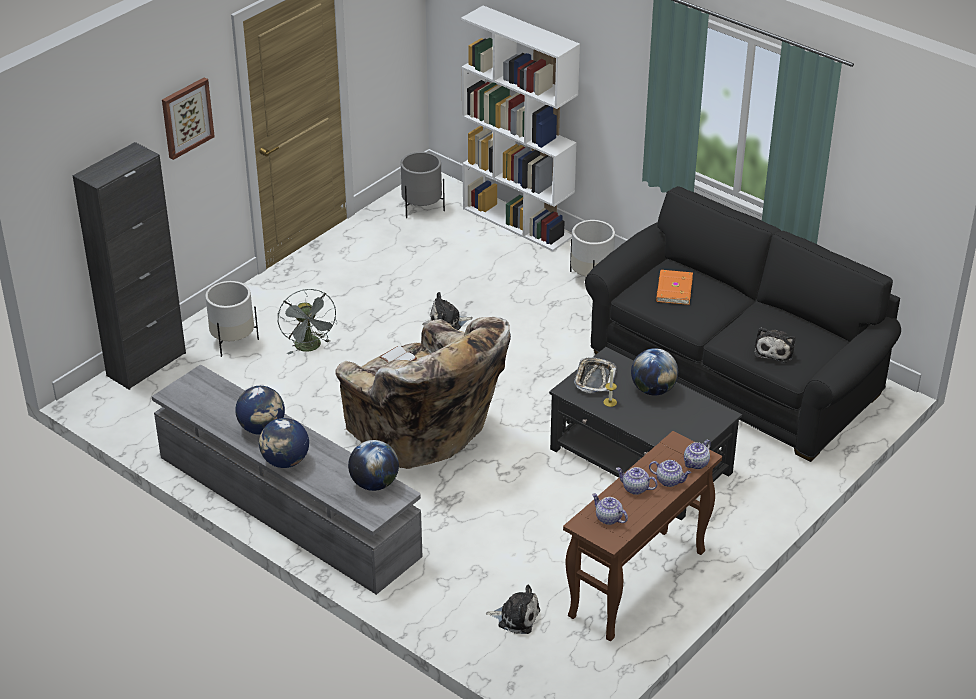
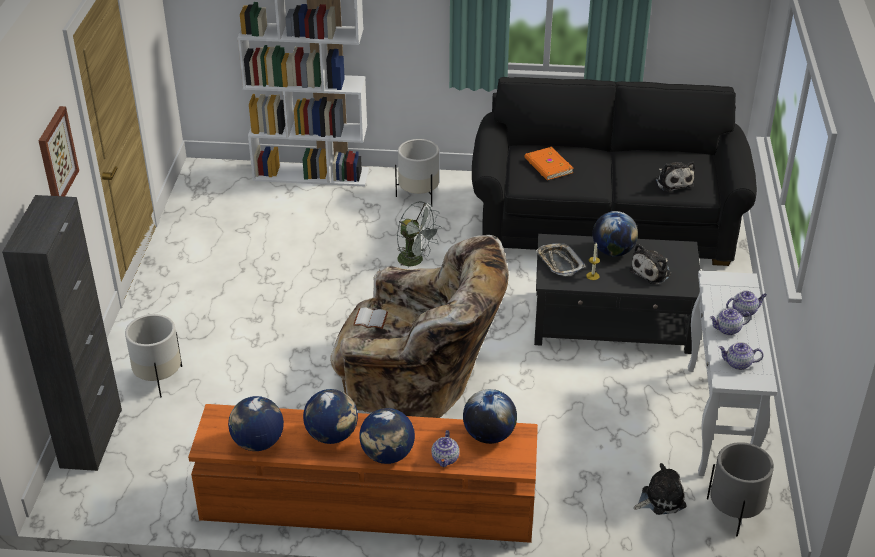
camera: 35 degrees left, 0 degrees up
grey tv stand [152,365,423,595] -> orange tv stand [188,404,538,543]
grey fan [278,289,337,355] -> grey fan moved to [397,201,442,266]
grey planter [401,152,445,218] -> grey planter moved to [707,442,774,537]
plush toy [430,292,473,330] -> plush toy moved to [629,244,671,284]
brown console table [563,431,722,641] -> white console table [688,271,778,476]
teapot [684,439,711,469] -> teapot moved to [431,430,460,467]
none -> globe [228,396,284,451]

